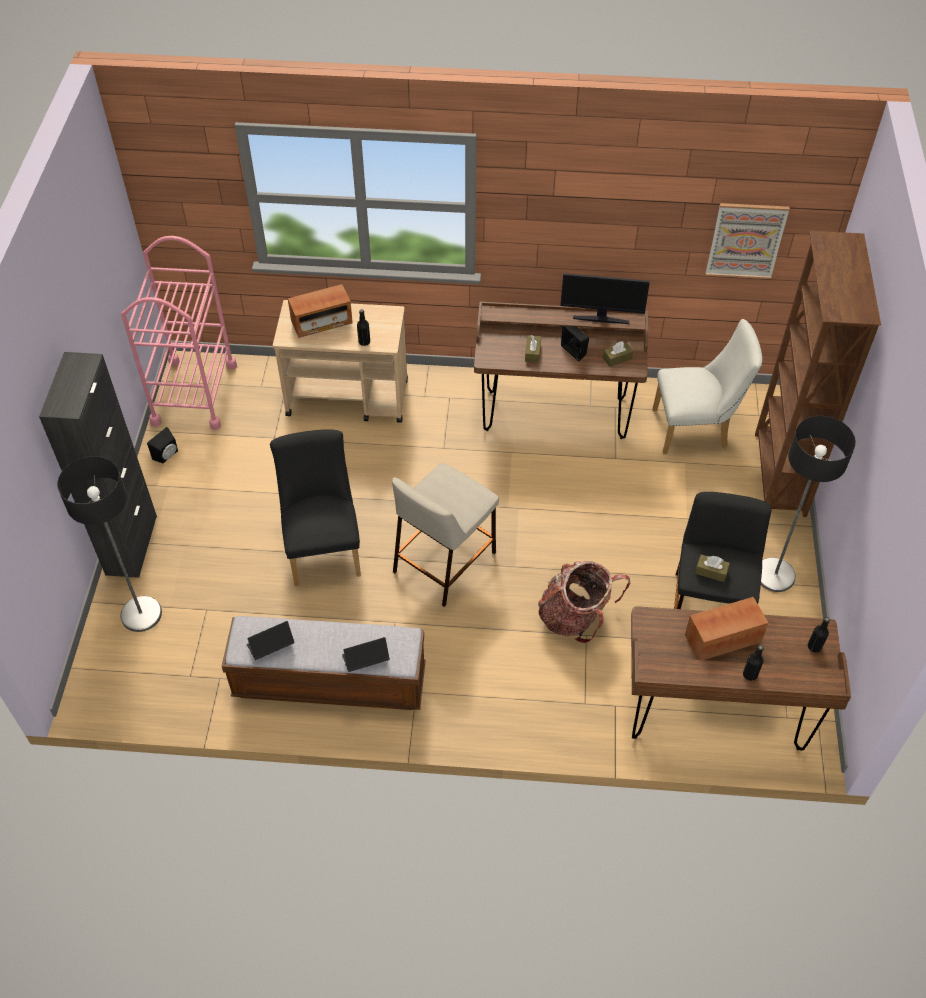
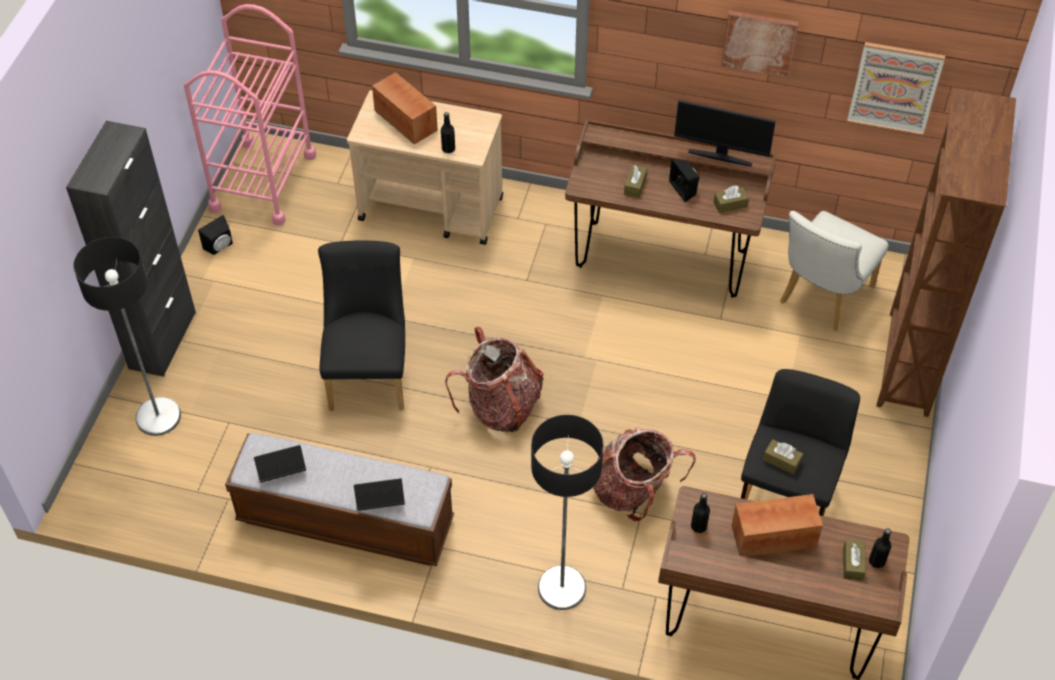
camera: 10 degrees right, 0 degrees up
radio [288,284,353,338] -> radio turned 120 degrees counterclockwise [372,72,438,145]
beige stool [392,463,499,607] -> backpack [445,327,544,432]
white chair [653,319,762,454] -> white chair turned 120 degrees clockwise [780,211,889,331]
black bottle [743,645,764,681] -> black bottle moved to [691,493,710,533]
floor lamp [761,416,856,592] -> floor lamp moved to [531,415,604,610]
none -> picture [721,10,799,78]
none -> brown tissue box [843,540,866,581]

